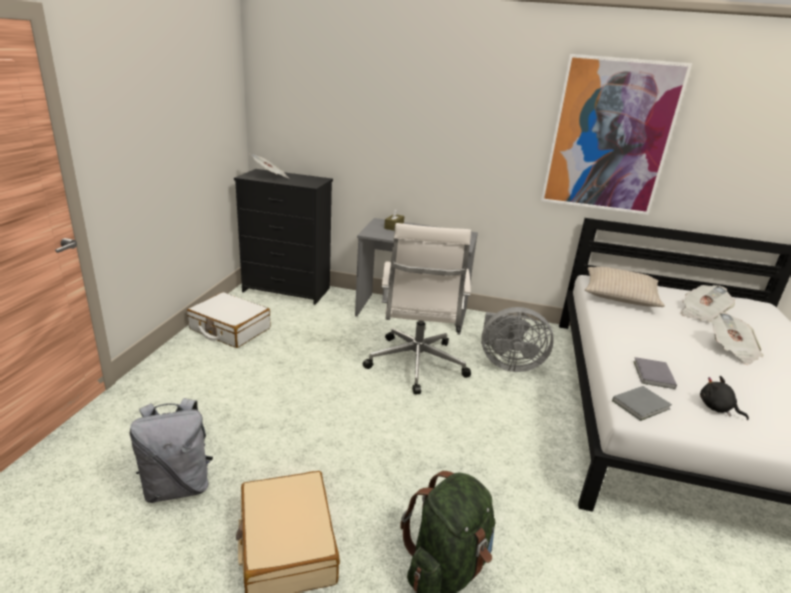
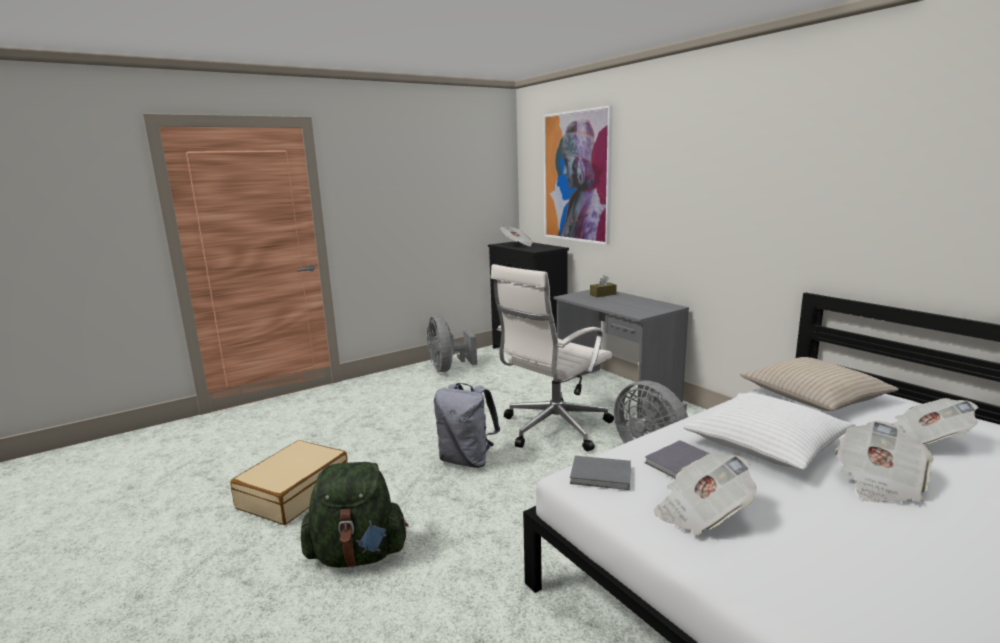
camera: 45 degrees right, 10 degrees down
grey backpack [130,398,213,503] -> grey backpack moved to [434,383,500,468]
white suitcase [187,292,271,348] -> grey fan [427,315,477,372]
picture [541,54,692,215] -> picture moved to [543,105,613,245]
black plush toy [700,376,749,420] -> newspaper [654,453,757,535]
none -> white pillow [683,393,855,470]

